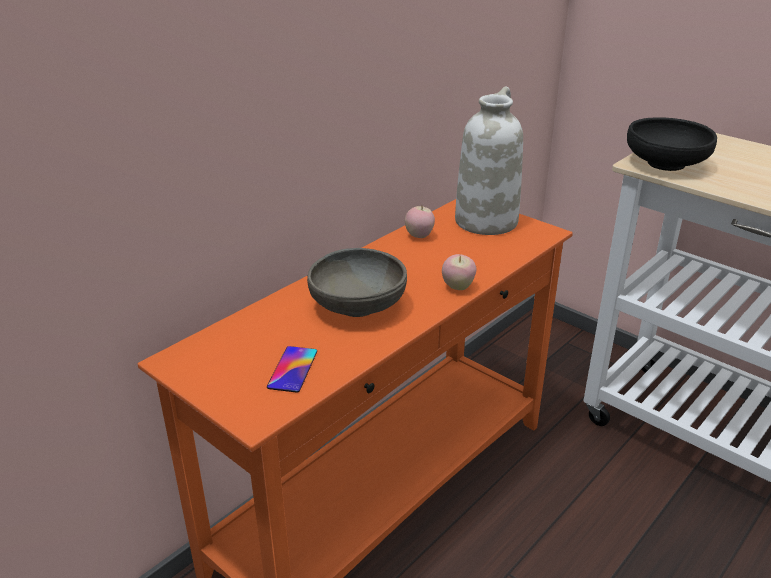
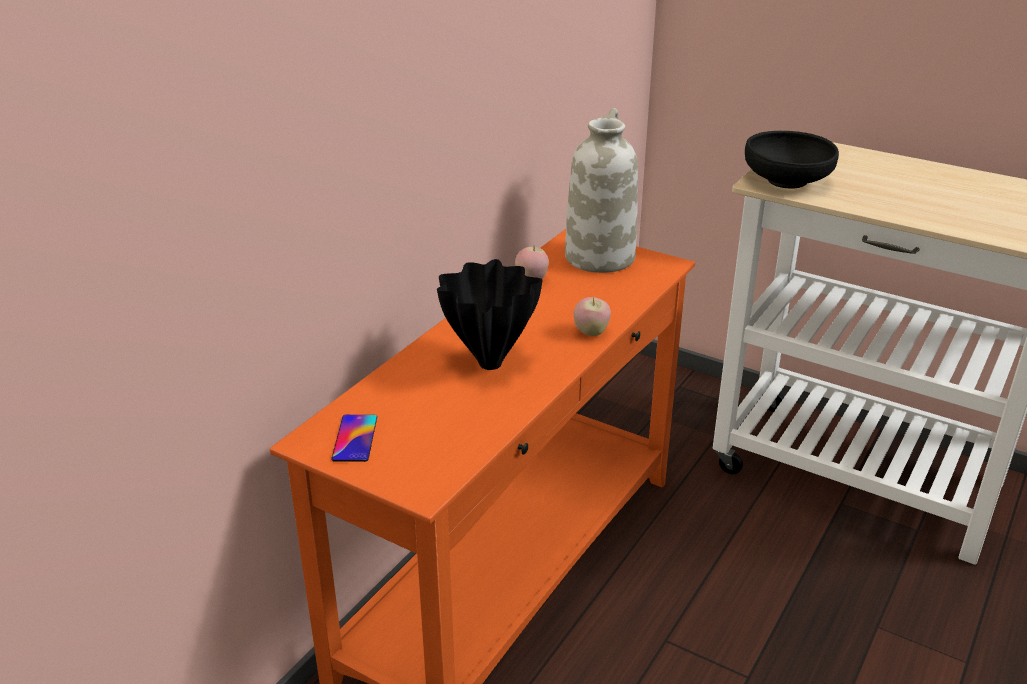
camera: 10 degrees left, 0 degrees up
phone [267,346,317,393] -> phone moved to [331,415,377,462]
grey bowl [307,248,407,317] -> black vase [437,259,542,370]

